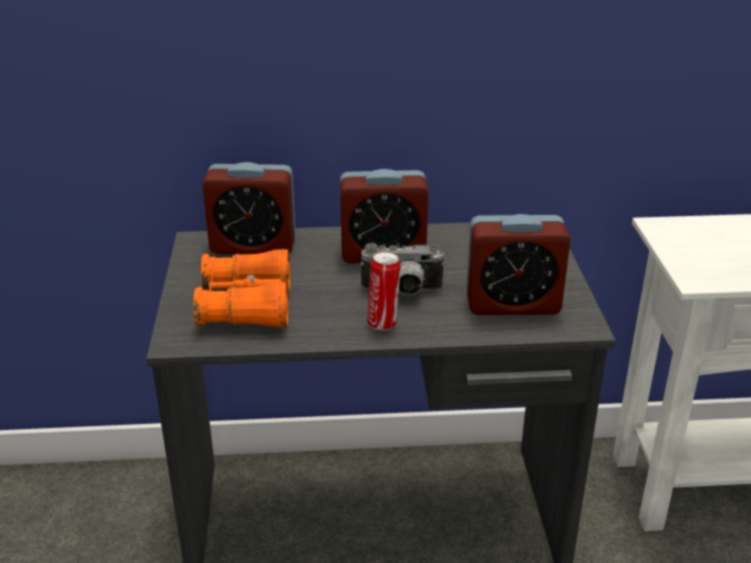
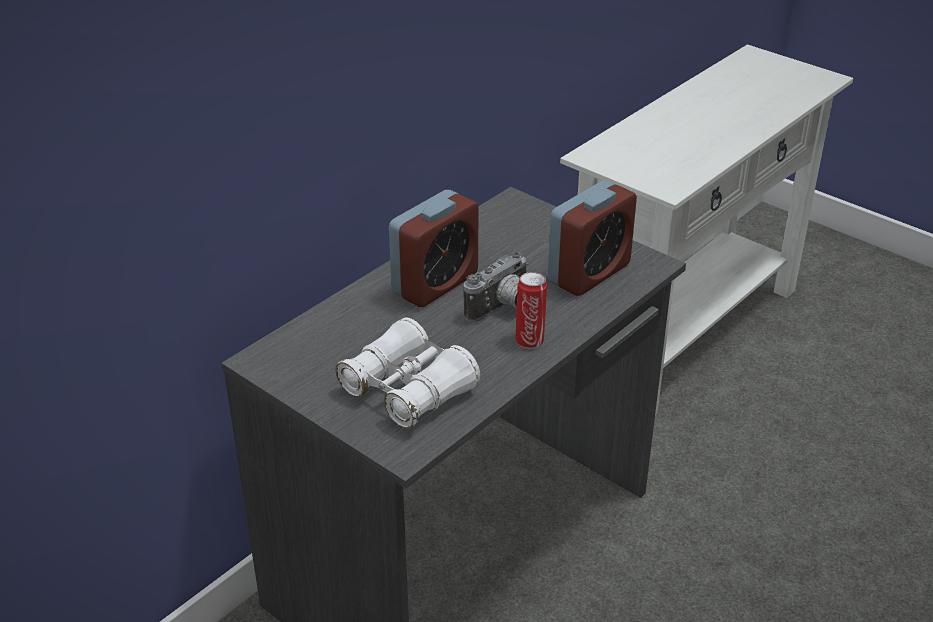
camera: 45 degrees left, 5 degrees up
orange binoculars [193,249,290,328] -> white binoculars [336,318,480,428]
alarm clock [202,162,296,254] -> none

